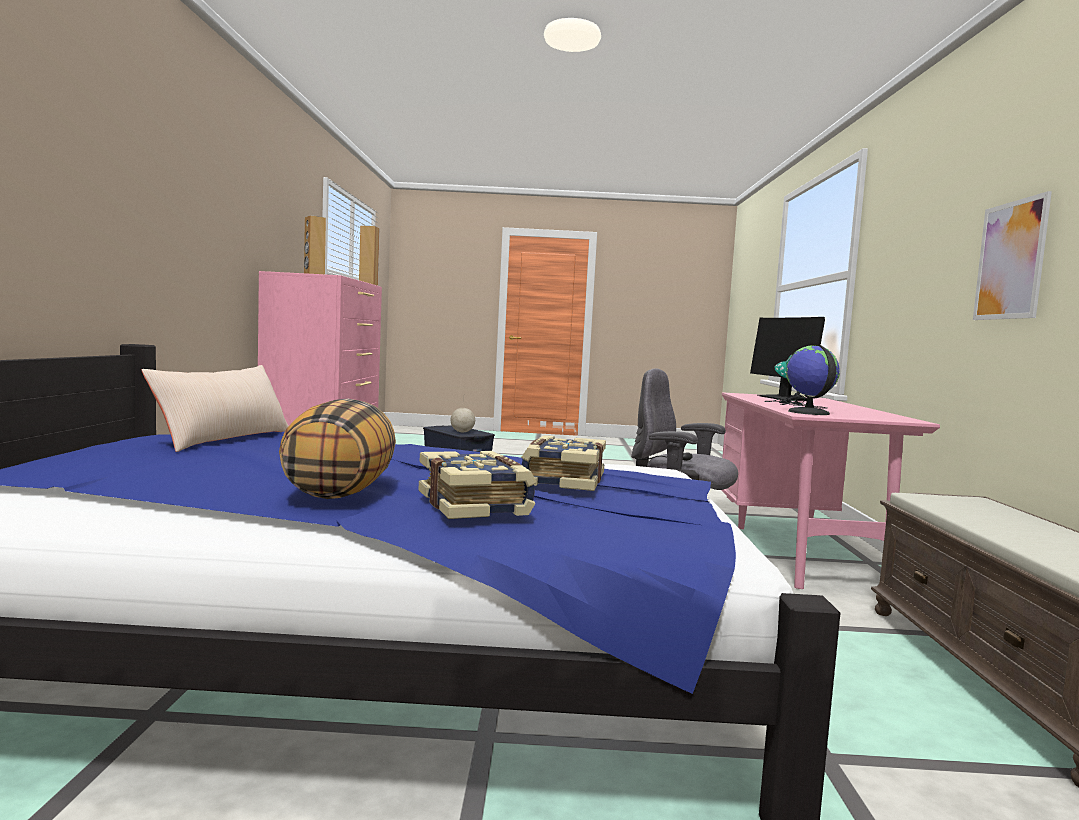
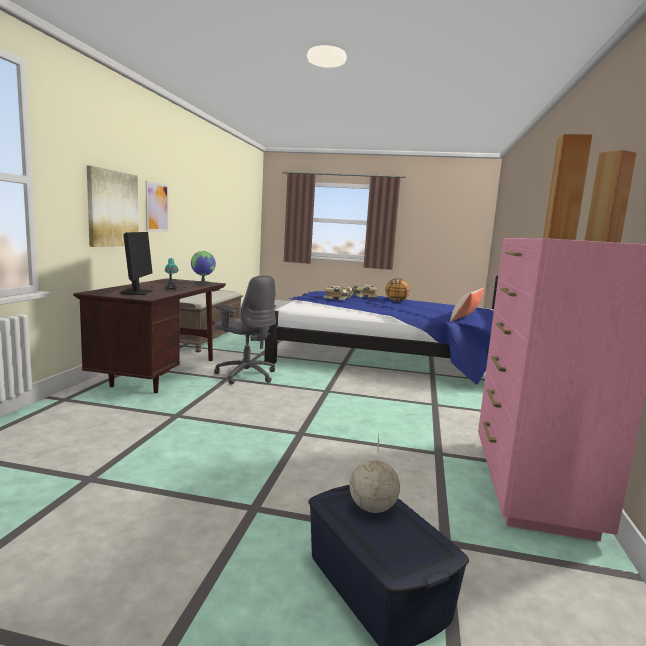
camera: 170 degrees left, 5 degrees up
pink desk [721,392,940,589] -> brown desk [73,278,226,393]
none -> picture [87,166,139,247]

